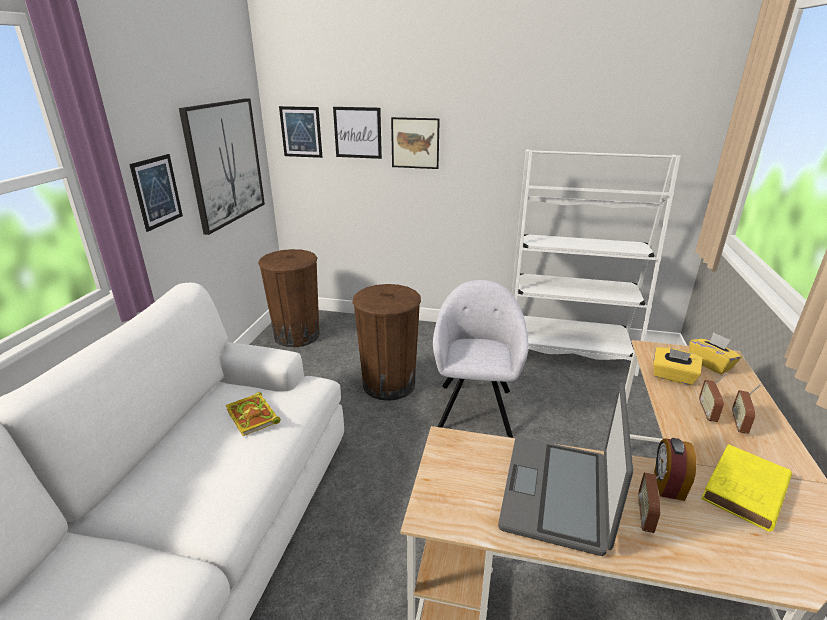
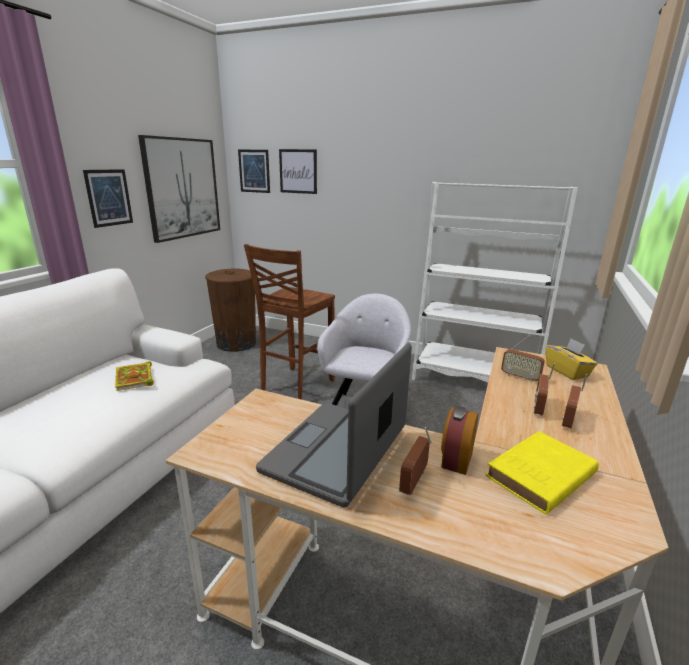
camera: 10 degrees right, 5 degrees down
brown trash can [352,284,421,401] -> brown stool [244,244,335,400]
picture [391,117,440,169] -> none
yellow tissue box [653,347,702,385] -> radio [501,335,545,382]

